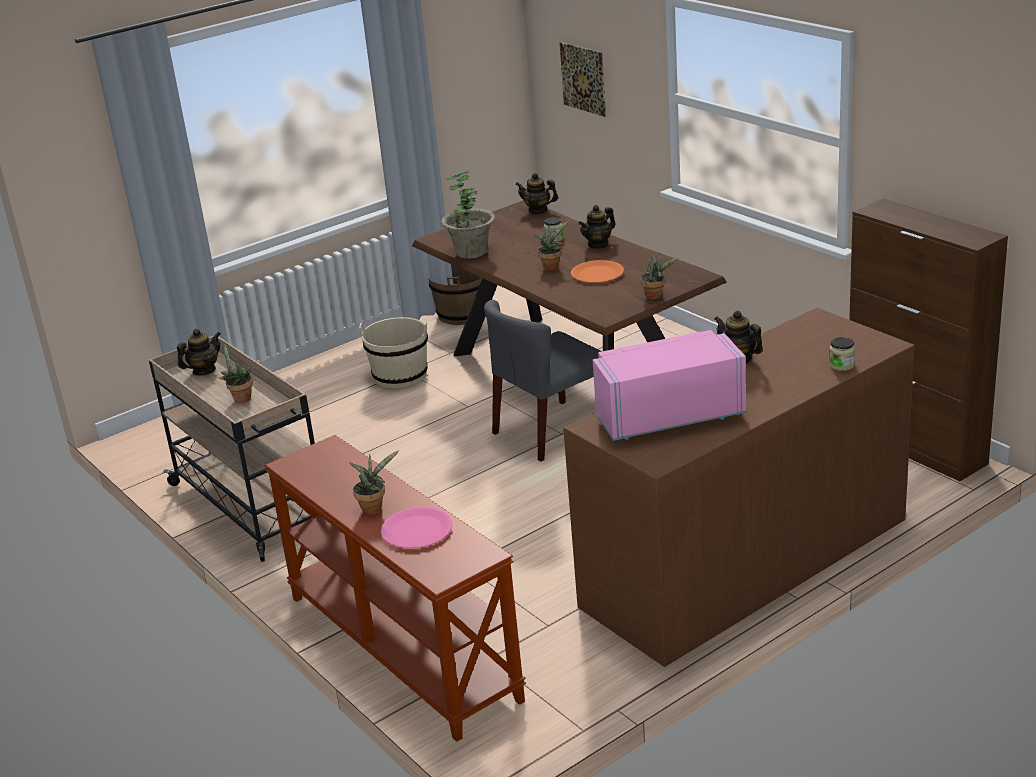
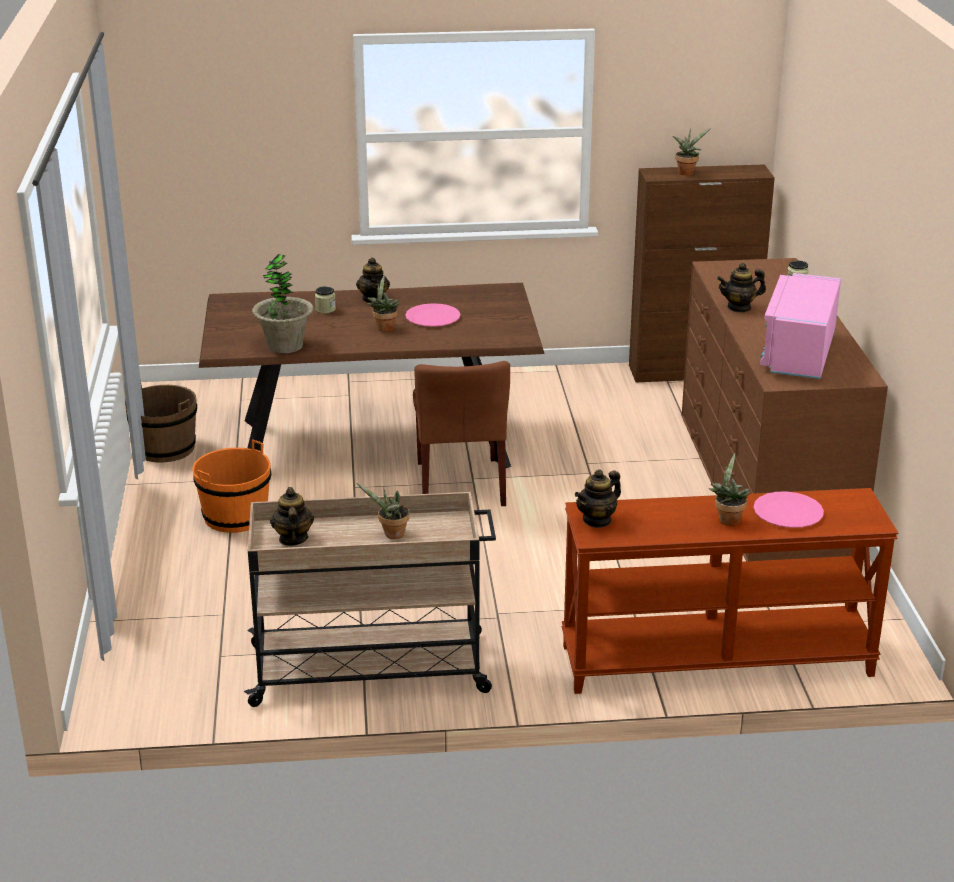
camera: 60 degrees left, 0 degrees up
beige bucket [359,317,428,388] -> orange bucket [192,439,271,533]
grey chair [484,300,602,462] -> brown chair [413,361,510,506]
teapot [515,173,559,214] -> teapot moved to [575,469,621,528]
picture [560,42,606,117] -> none
orange plate [571,260,624,283] -> pink plate [405,303,460,327]
potted plant [640,252,678,300] -> potted plant moved to [672,128,711,175]

